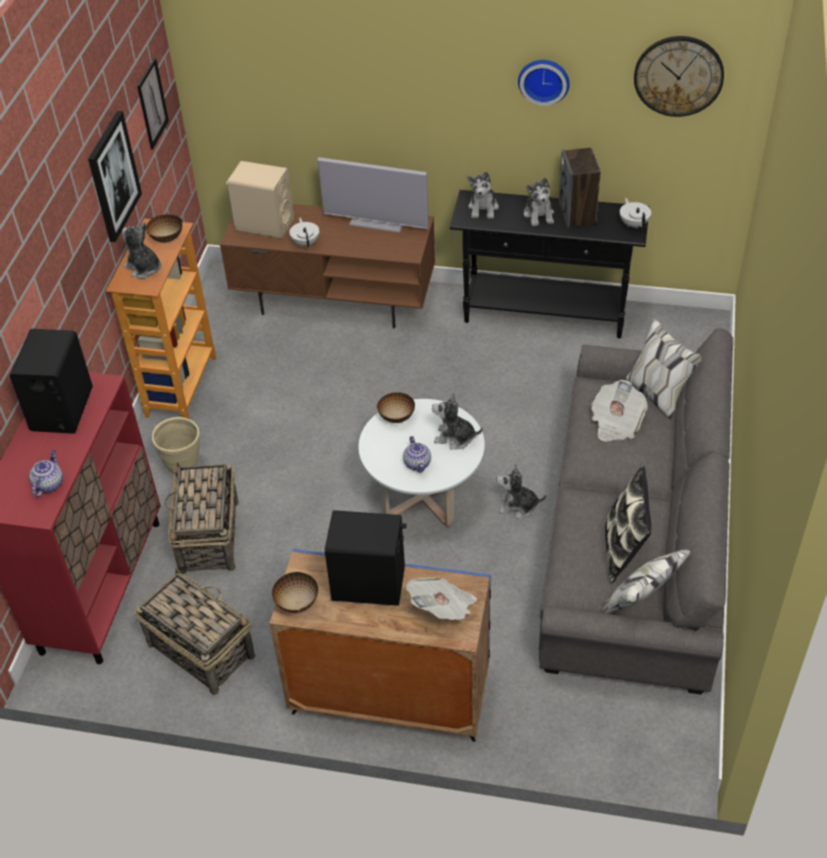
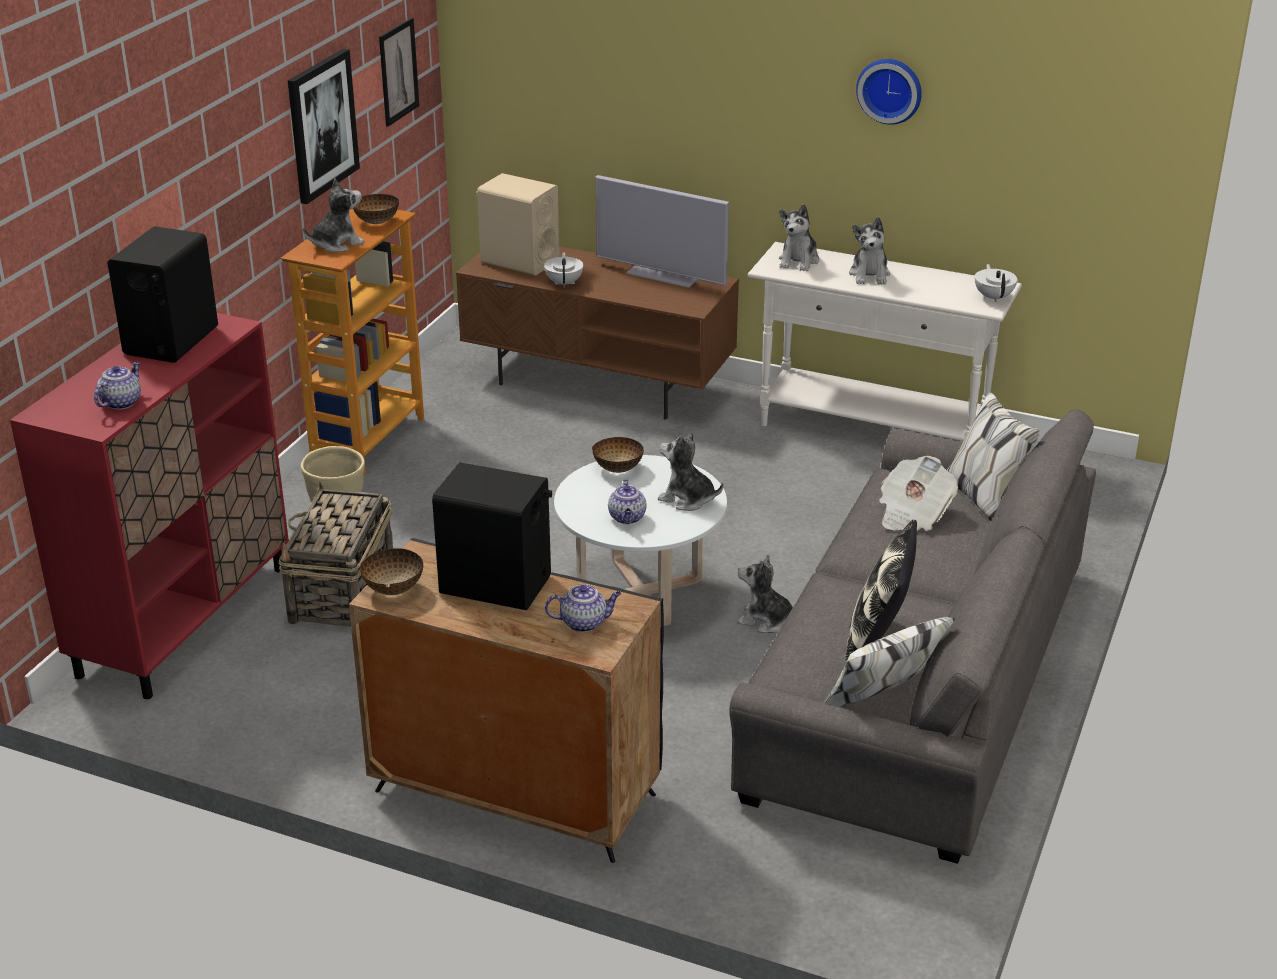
camera: 10 degrees right, 15 degrees down
plush toy [122,222,161,279] -> plush toy turned 90 degrees clockwise [303,178,365,253]
basket [135,568,255,695] -> none
blue cabinet [270,549,491,742] -> black cabinet [349,538,664,863]
newspaper [406,578,477,621] -> teapot [545,584,621,632]
black console table [450,190,650,338] -> white console table [748,242,1022,441]
speaker [559,148,601,228] -> none
wall clock [634,36,724,117] -> none

